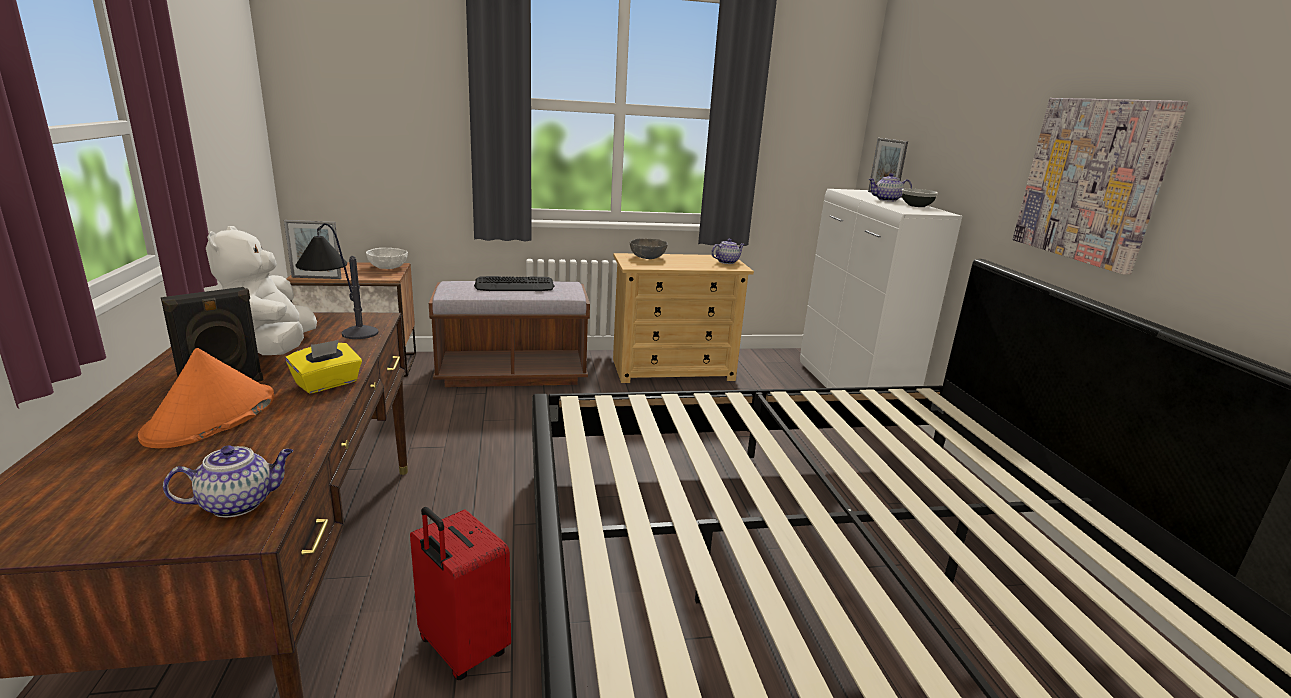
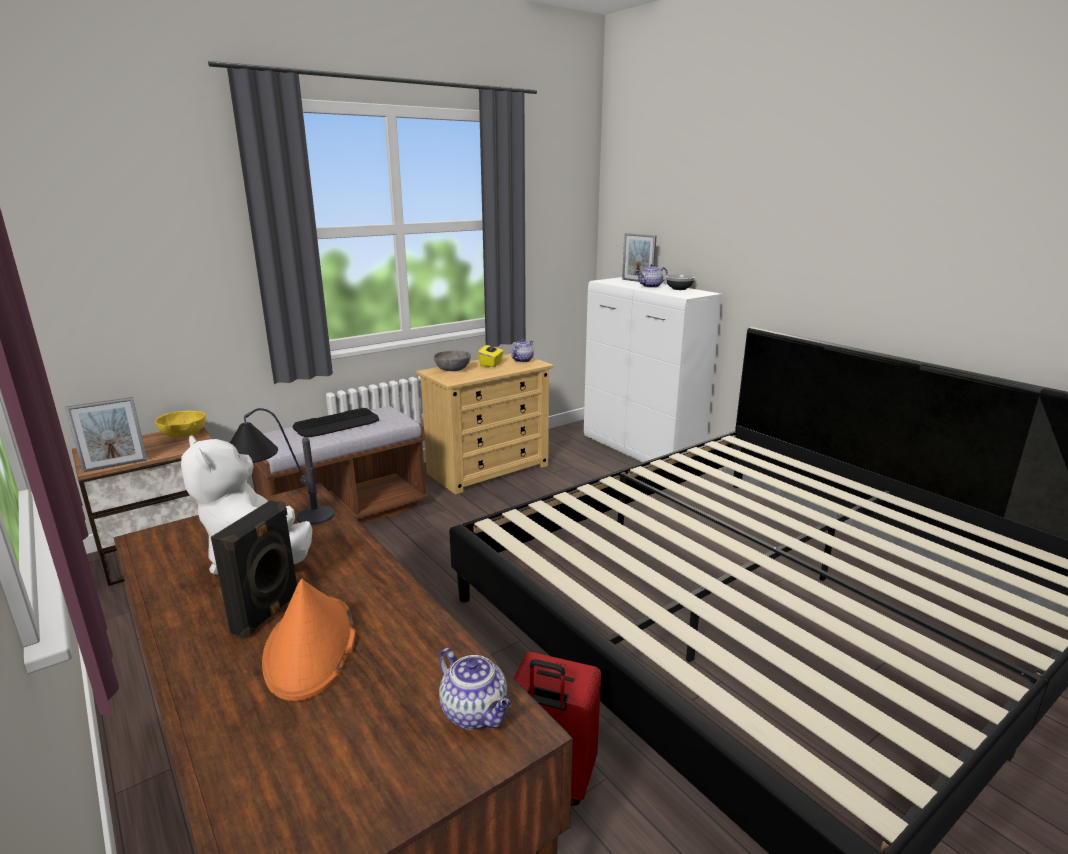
camera: 25 degrees left, 0 degrees up
teapot [163,446,293,517] -> teapot turned 105 degrees clockwise [439,648,511,730]
yellow tissue box [286,340,362,394] -> yellow tissue box moved to [478,342,504,367]
white bowl [366,248,408,269] -> yellow bowl [155,411,206,438]
picture [1013,98,1188,275] -> none

